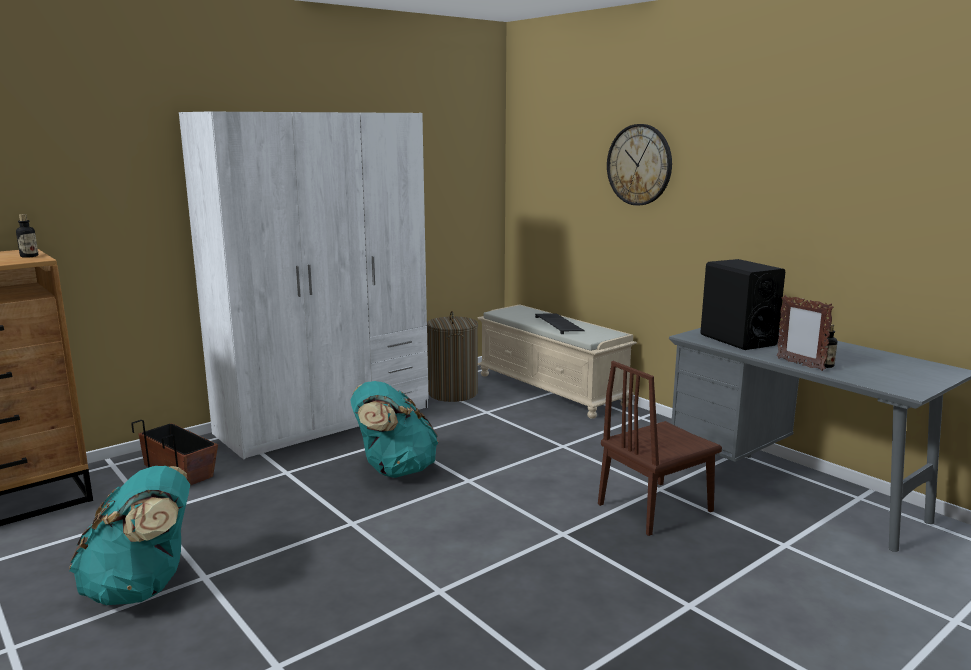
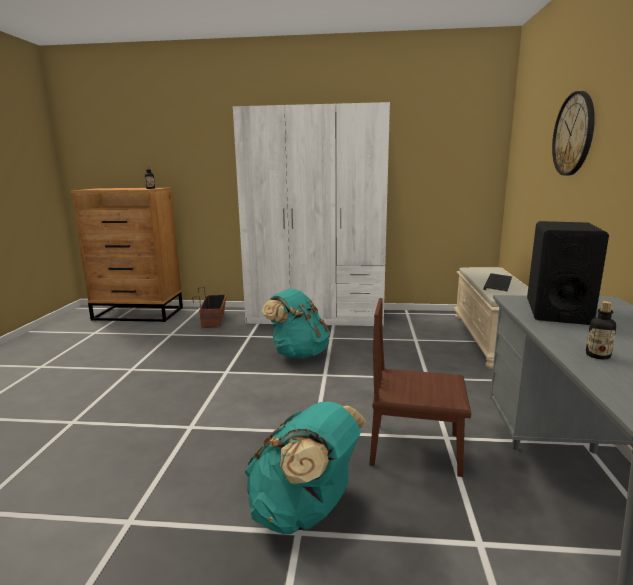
camera: 45 degrees right, 0 degrees up
turquoise backpack [69,466,190,605] -> turquoise backpack moved to [245,401,366,534]
laundry basket [427,311,478,402] -> none
picture frame [777,295,834,371] -> none

